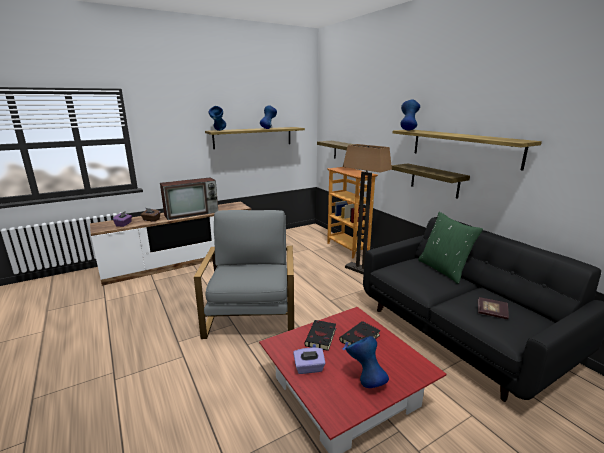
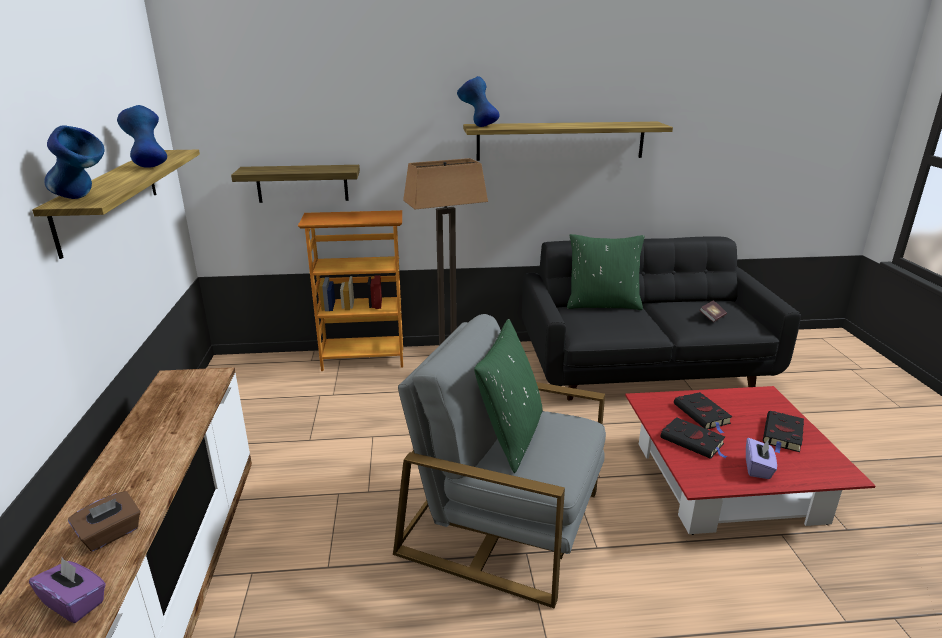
camera: 65 degrees left, 5 degrees up
television [160,177,218,220] -> none
blue vase [346,336,389,388] -> black book [763,411,804,454]
shelf [391,163,470,199] -> none
none -> green pillow [474,319,543,473]

